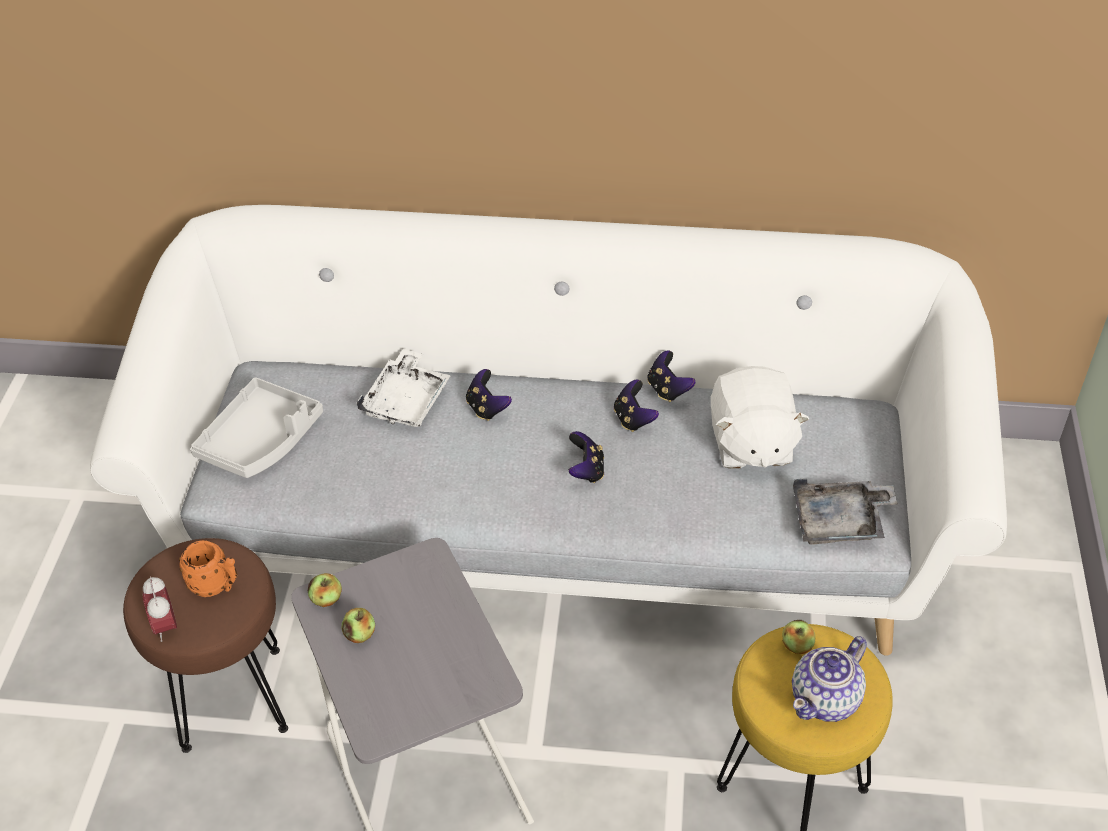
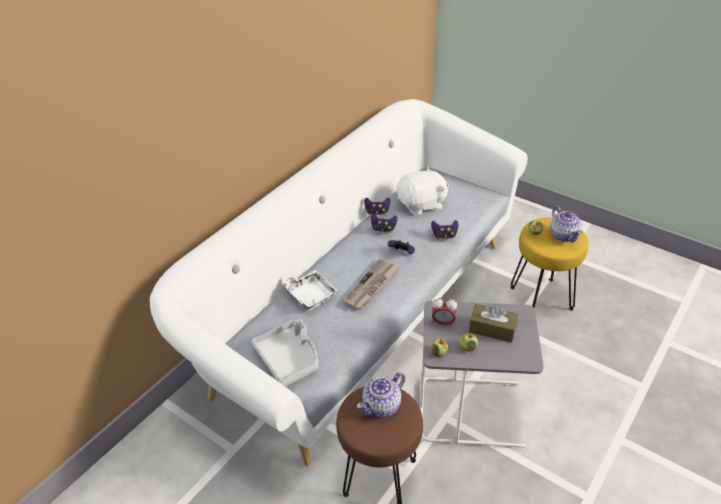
camera: 60 degrees left, 5 degrees down
alarm clock [142,576,177,642] -> alarm clock moved to [432,297,457,327]
orange mug [179,540,237,597] -> teapot [357,372,405,418]
game controller [466,369,512,421] -> game controller moved to [431,220,458,239]
white plush toy [711,366,810,469] -> white plush toy turned 45 degrees counterclockwise [397,167,449,216]
grey tray [793,479,898,545] -> none
none -> newspaper [343,258,399,310]
none -> brown tissue box [469,304,518,343]

